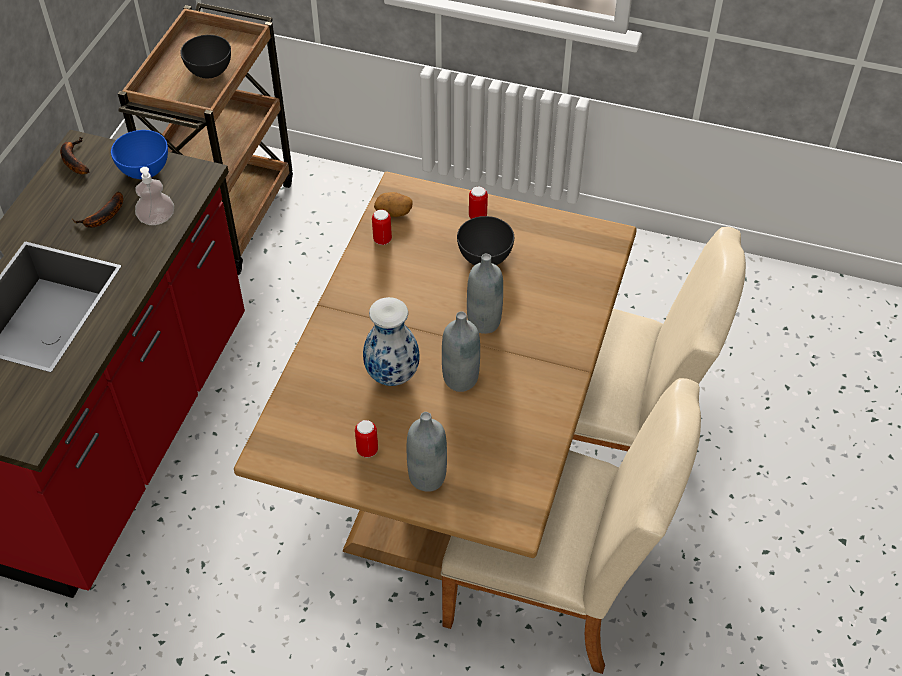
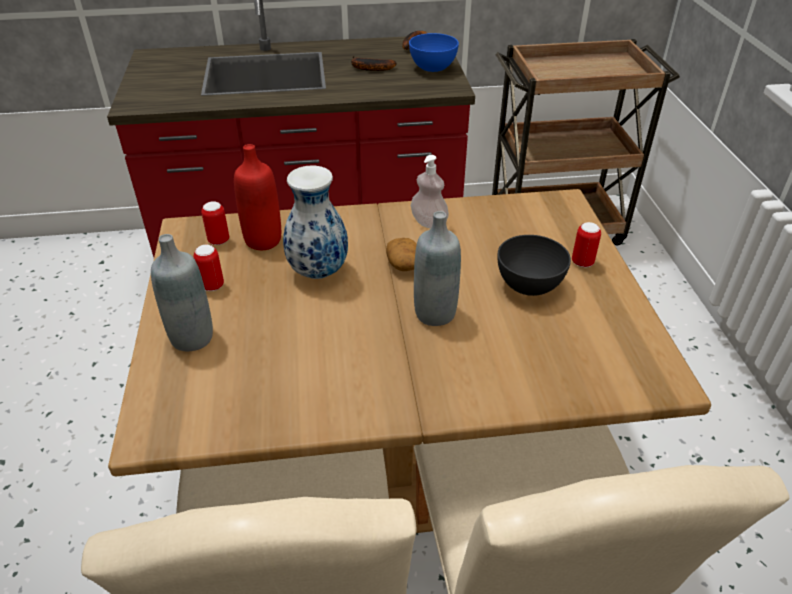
camera: 65 degrees right, 10 degrees down
soap dispenser [135,167,174,225] -> soap dispenser moved to [411,155,449,229]
grey bowl [180,35,231,78] -> none
can [372,210,392,245] -> can moved to [201,201,229,245]
potato [374,192,413,217] -> potato moved to [386,238,417,271]
grey bottle [442,311,480,392] -> none
none -> red bottle [234,144,281,250]

